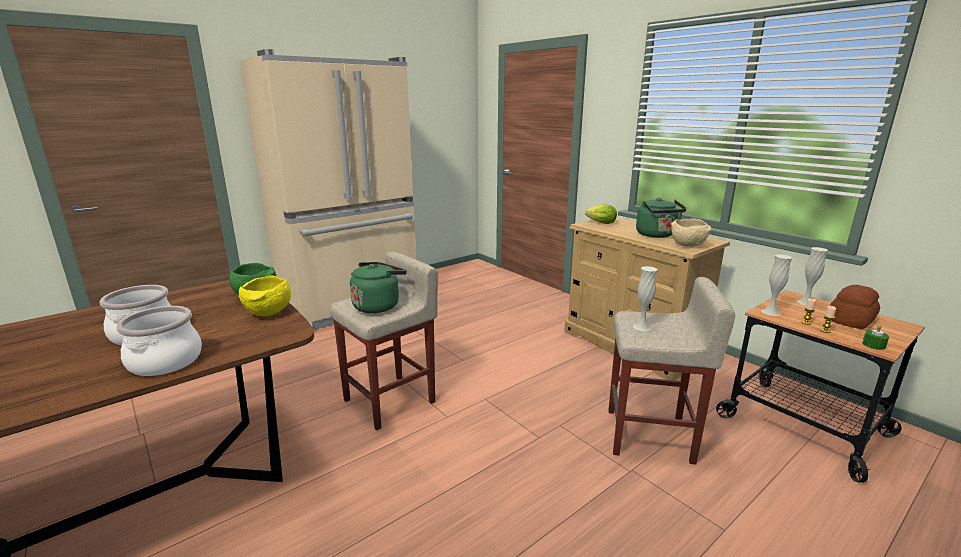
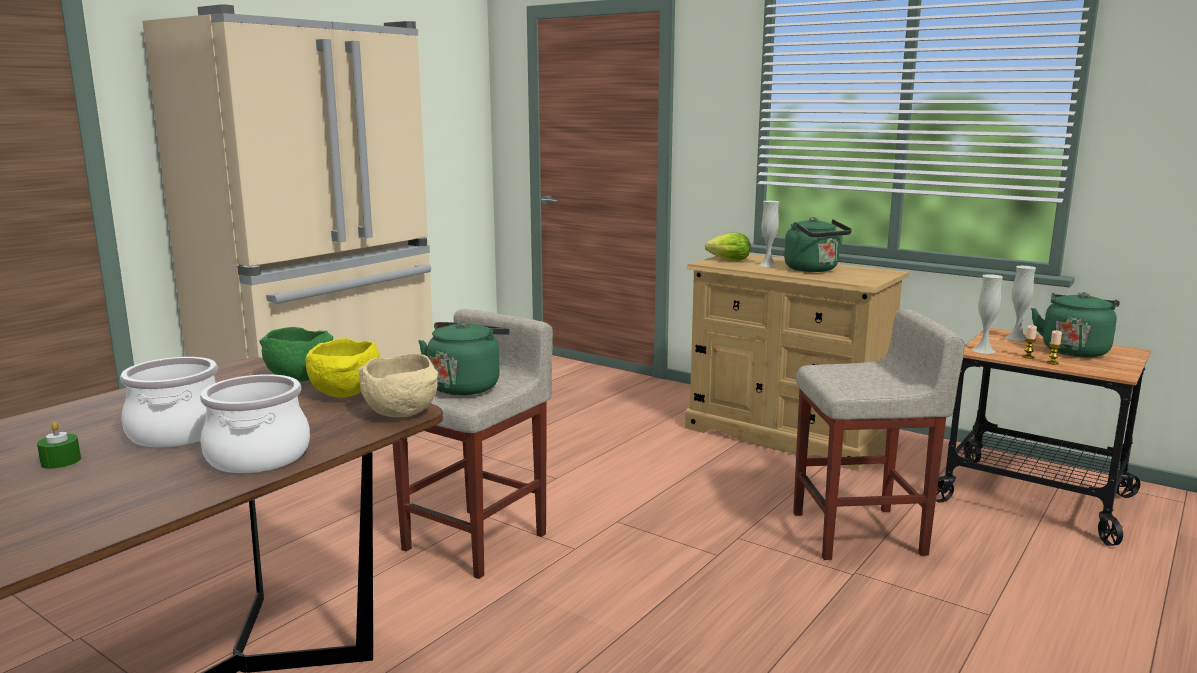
camera: 15 degrees left, 5 degrees down
white vase [633,266,658,331] -> white vase moved to [759,201,779,267]
beige bowl [671,218,711,247] -> beige bowl moved to [358,353,438,417]
bread [830,285,880,329] -> green kettle [1031,292,1120,357]
green candle [862,325,889,350] -> green candle moved to [37,422,81,469]

